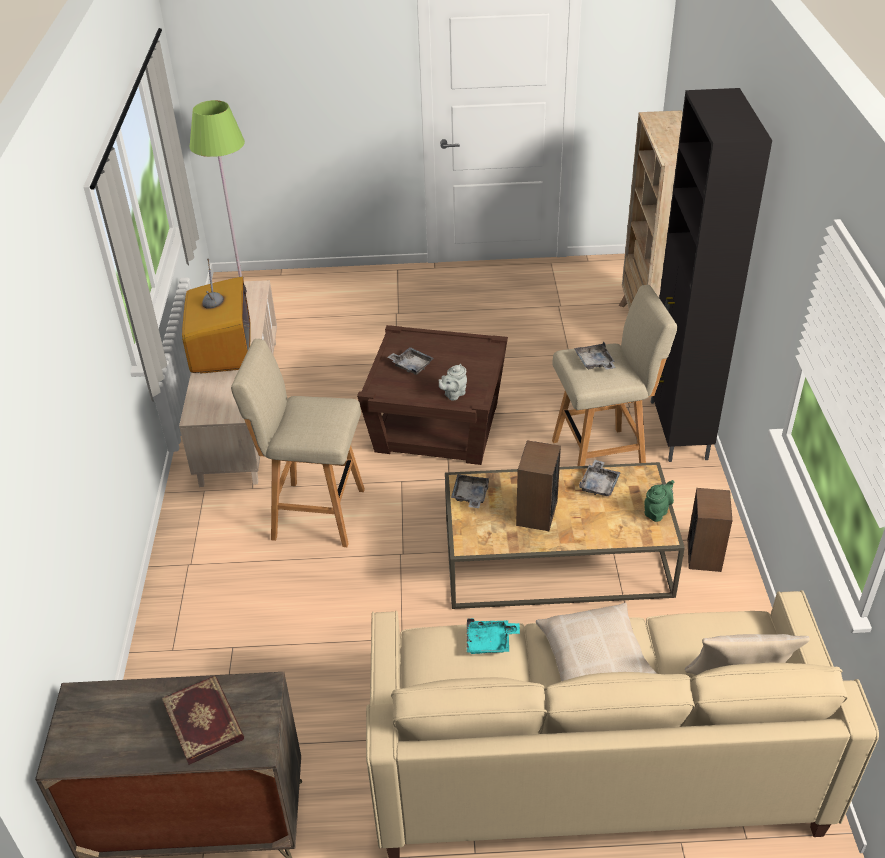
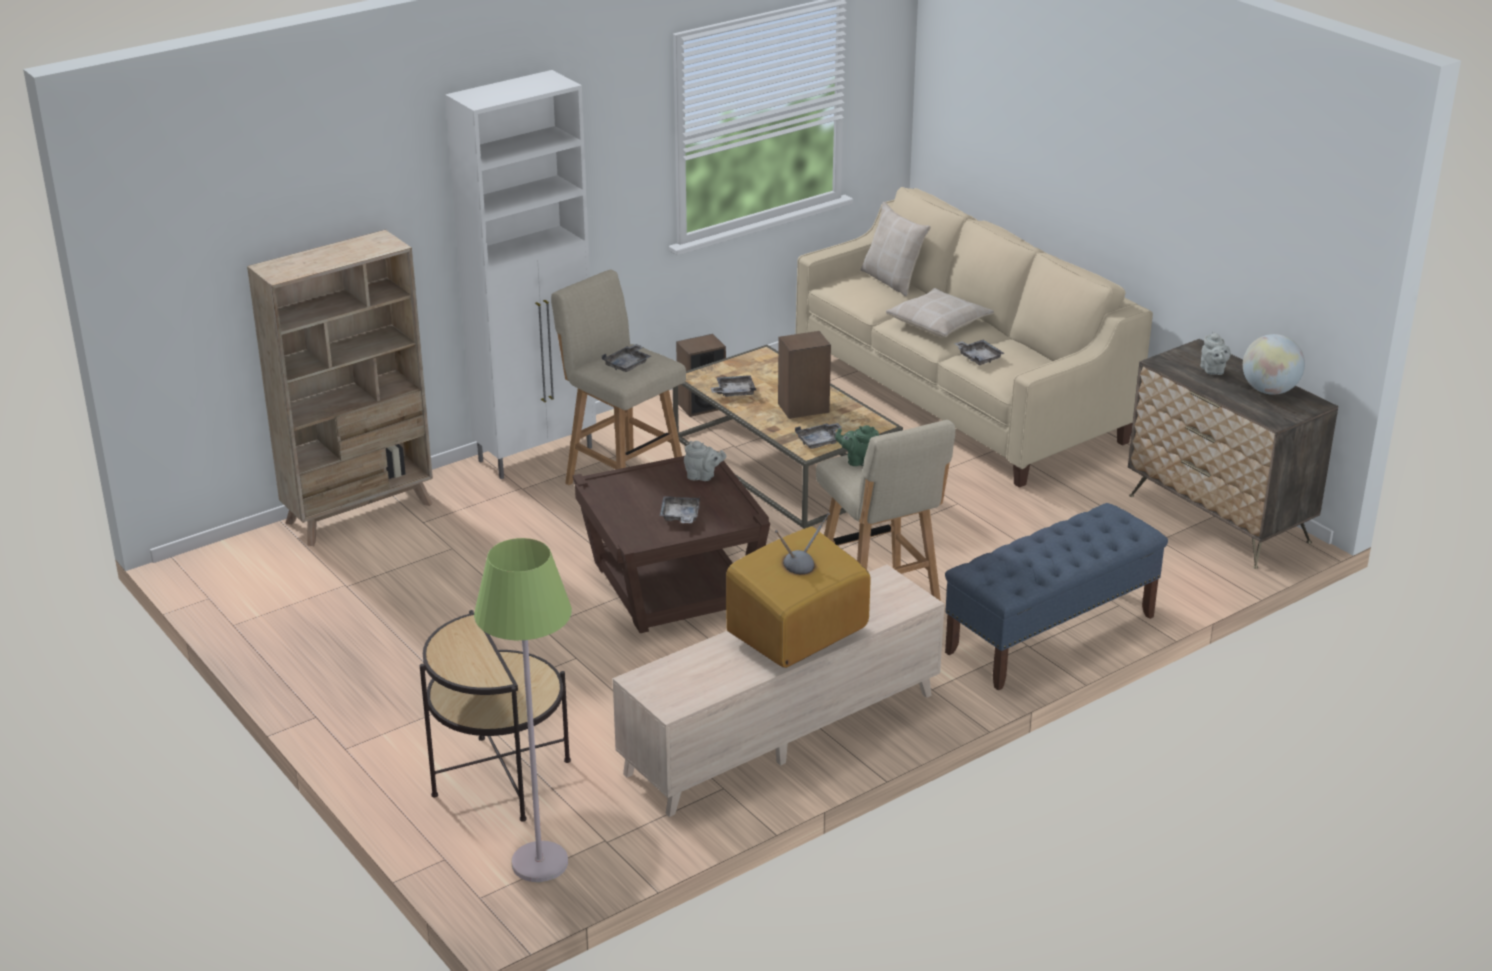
camera: 125 degrees left, 10 degrees down
book [162,676,244,765] -> grey teapot [1200,331,1231,375]
turquoise tray [467,618,520,654] -> grey tray [954,340,1005,365]
green teapot [644,480,675,522] -> green teapot moved to [835,425,879,466]
black cabinet [651,88,772,462] -> white cabinet [445,70,596,479]
none -> side table [420,610,571,822]
none -> blue bench [945,503,1168,691]
none -> globe [1243,334,1305,395]

